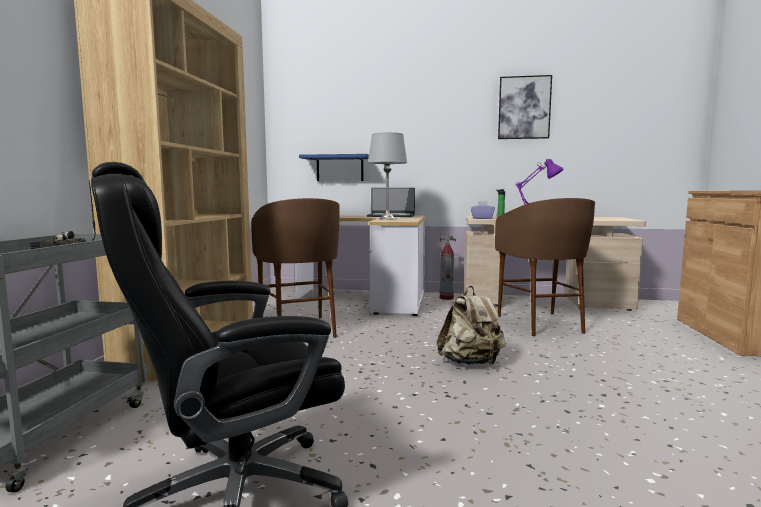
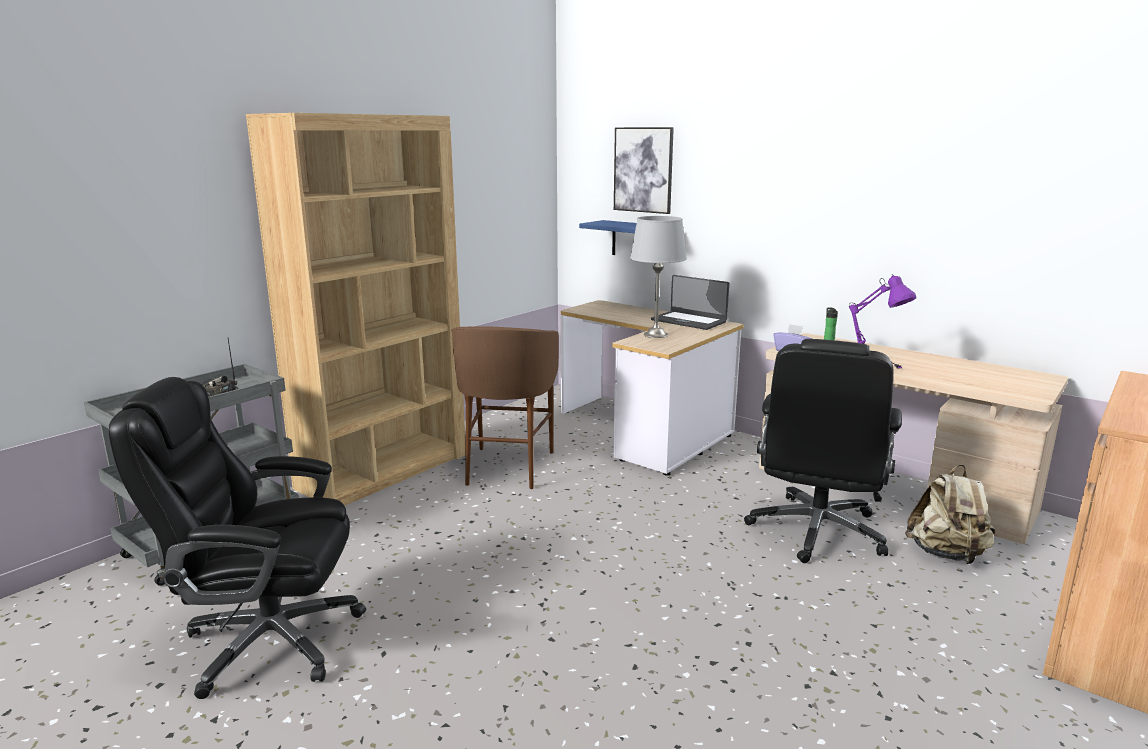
camera: 30 degrees right, 10 degrees up
beige backpack [437,286,506,365] -> beige backpack moved to [905,464,996,564]
fire extinguisher [440,234,456,300] -> none
brown stool [495,198,595,336] -> black office chair [744,339,902,563]
picture [498,75,552,139] -> picture moved to [614,127,674,214]

